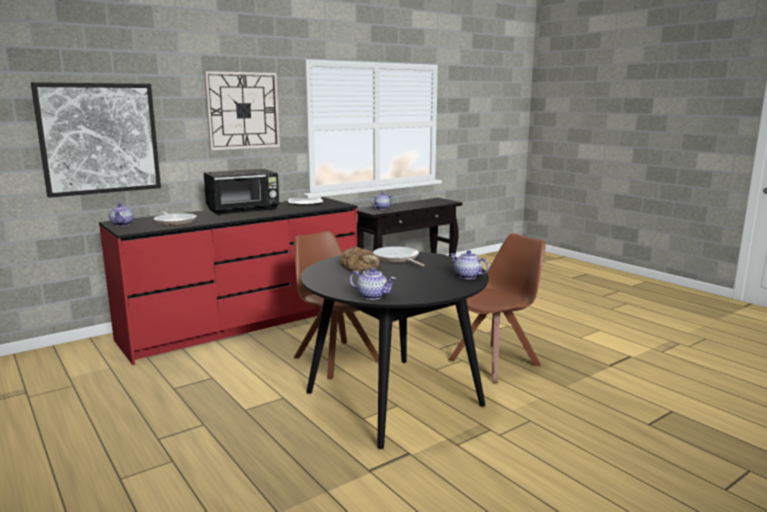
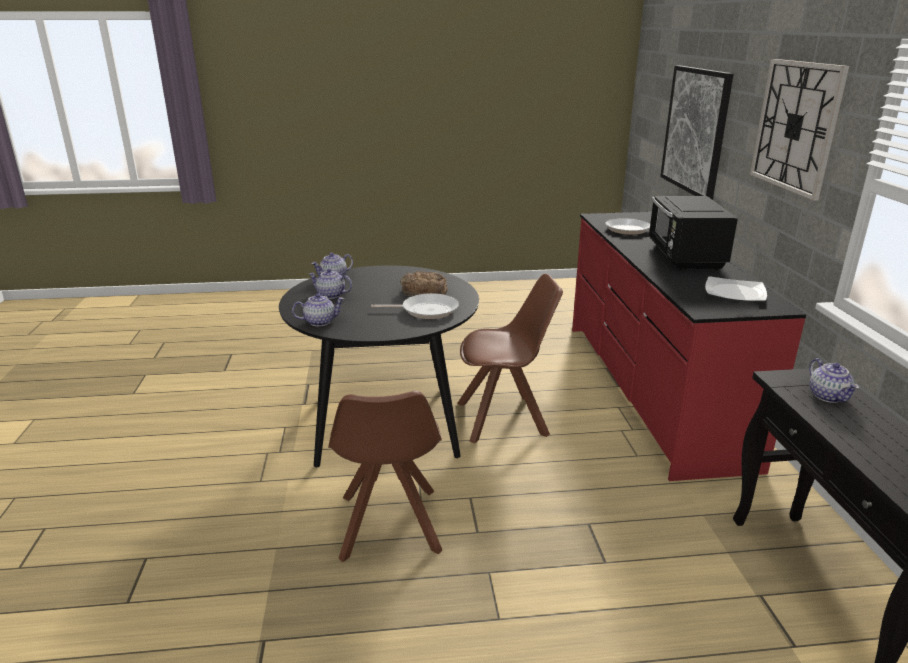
camera: 120 degrees right, 10 degrees up
teapot [109,203,134,226] -> teapot moved to [309,269,352,299]

